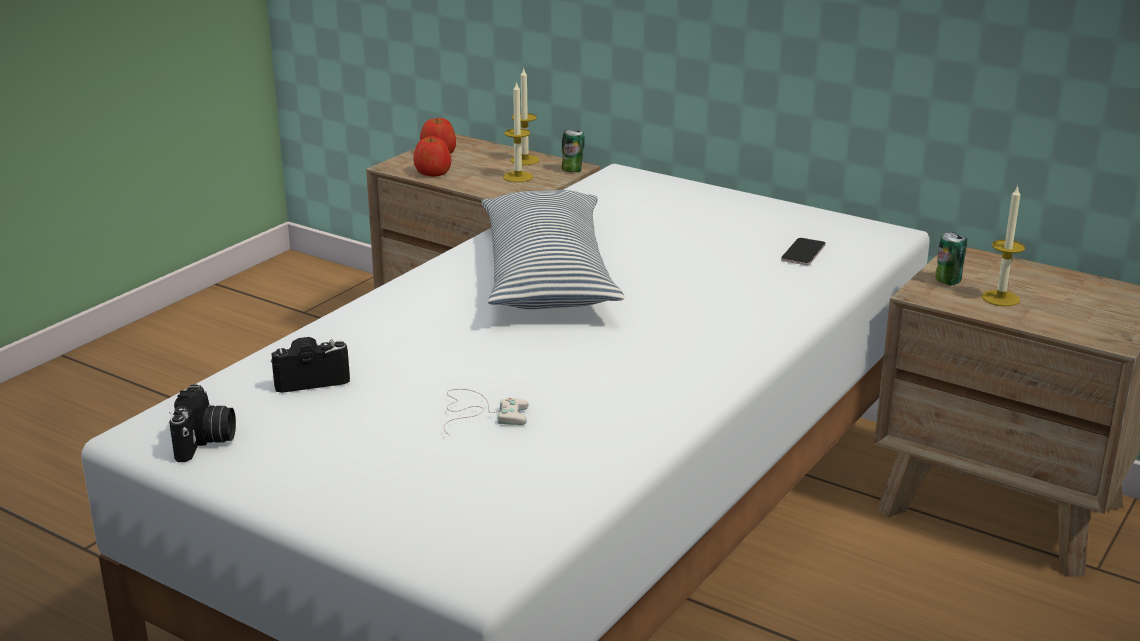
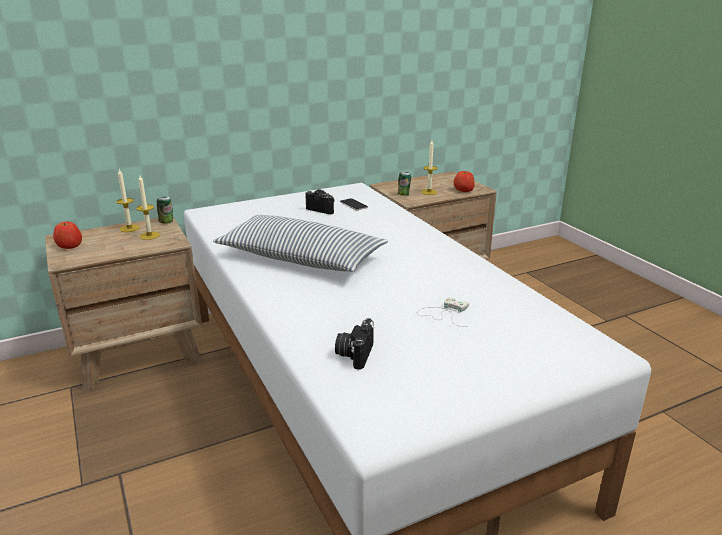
camera: 60 degrees left, 0 degrees up
camera [169,384,236,462] -> camera moved to [305,189,335,214]
apple [413,136,452,177] -> apple moved to [454,171,474,192]

